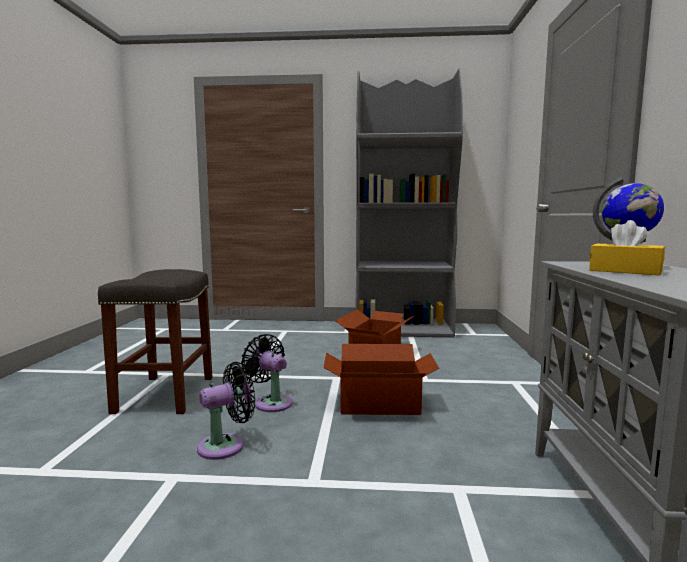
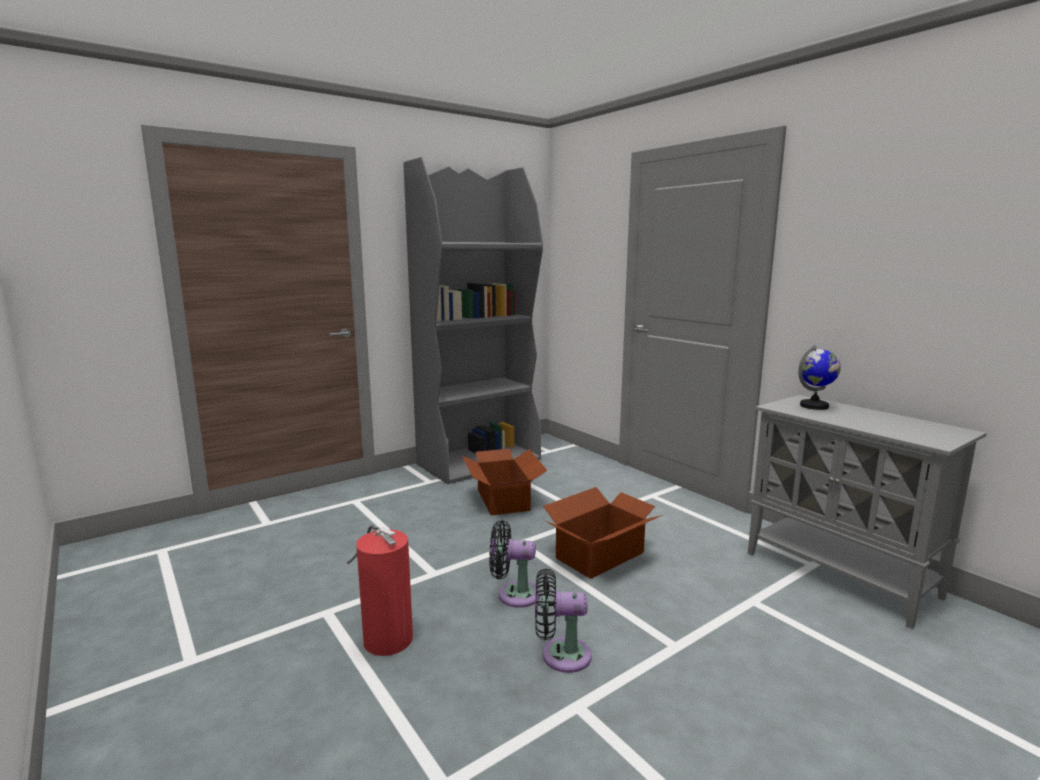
camera: 40 degrees left, 5 degrees up
grey stool [98,269,213,414] -> fire extinguisher [347,525,413,656]
black fan [197,361,255,460] -> black fan turned 105 degrees counterclockwise [535,568,592,673]
yellow tissue box [589,220,665,276] -> none

